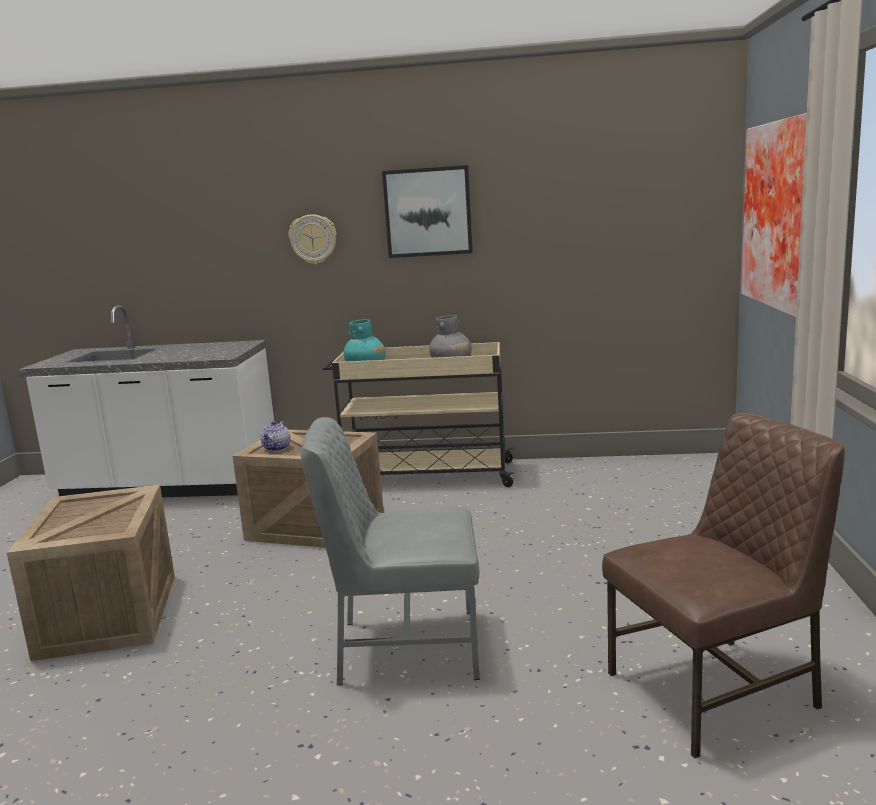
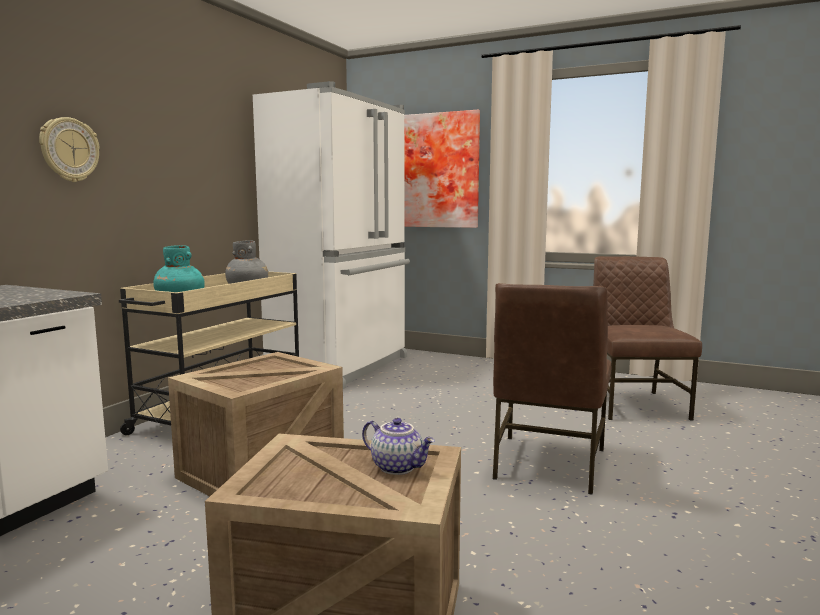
camera: 70 degrees left, 5 degrees down
teapot [261,421,291,452] -> teapot moved to [362,418,435,475]
grey chair [301,417,480,685] -> brown chair [493,283,611,495]
picture [382,165,473,258] -> none
none -> white fridge [253,81,410,389]

